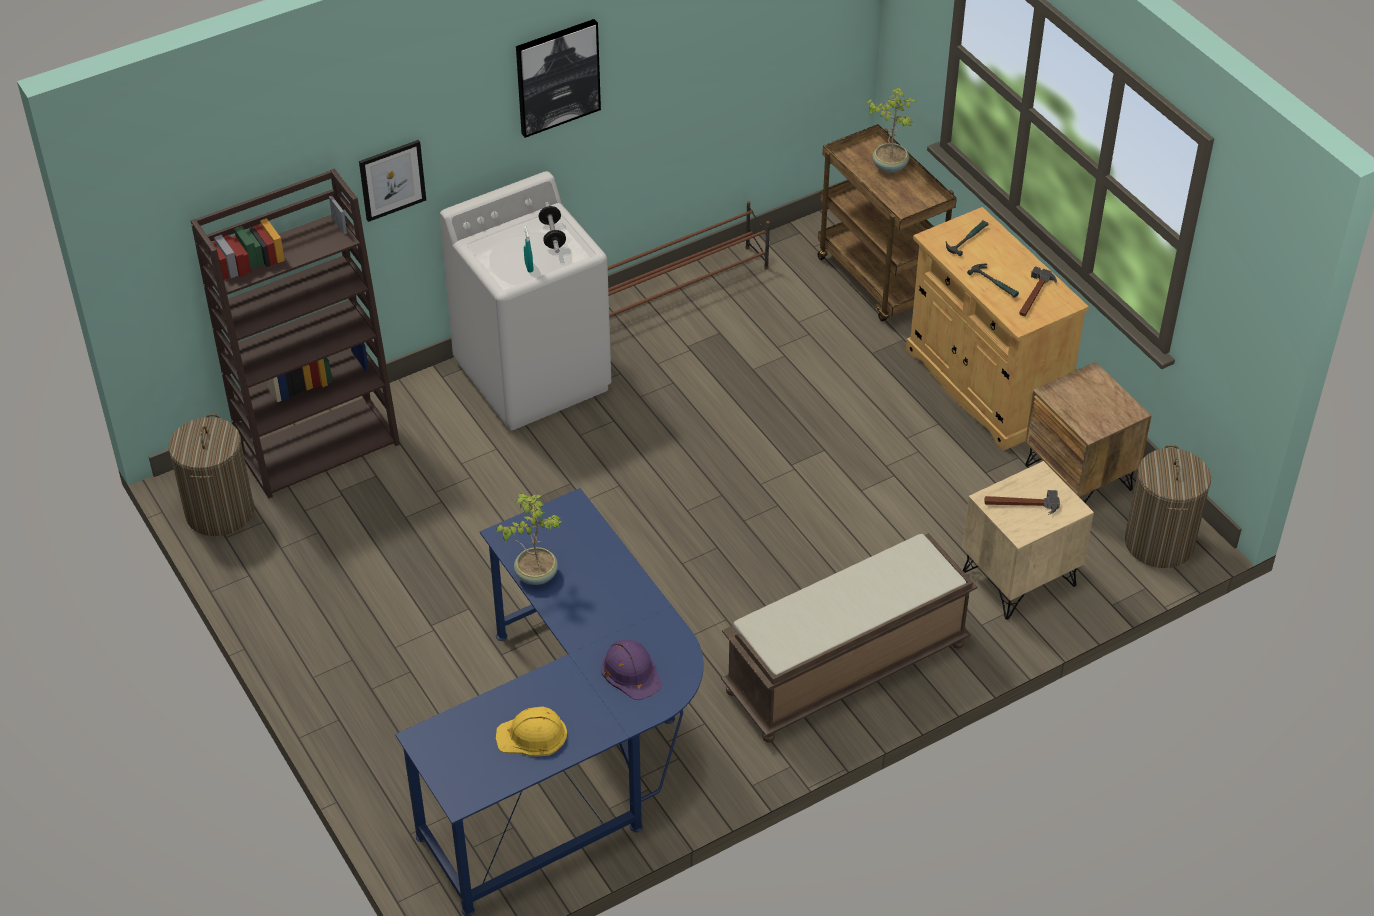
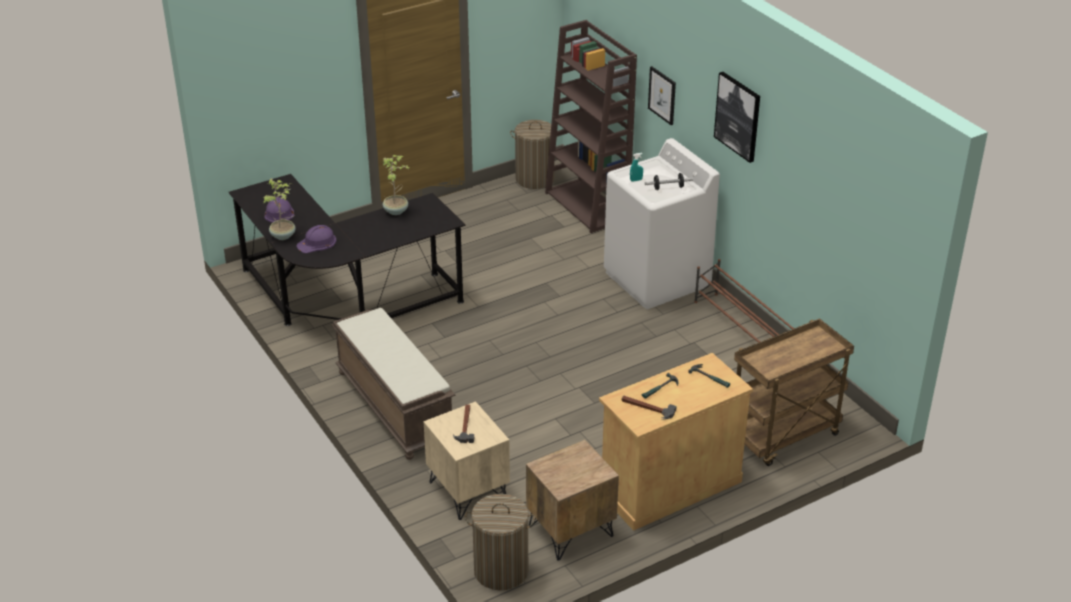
camera: 90 degrees right, 10 degrees down
blue desk [395,488,703,916] -> black desk [229,174,465,326]
yellow hard hat [496,707,567,756] -> purple hard hat [264,197,294,223]
potted plant [866,88,916,173] -> potted plant moved to [262,178,296,240]

